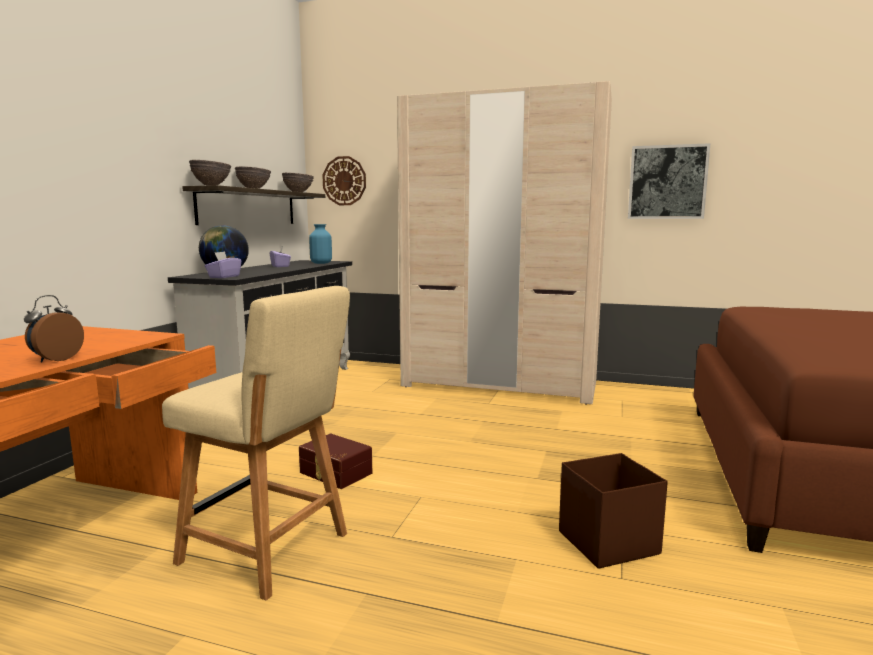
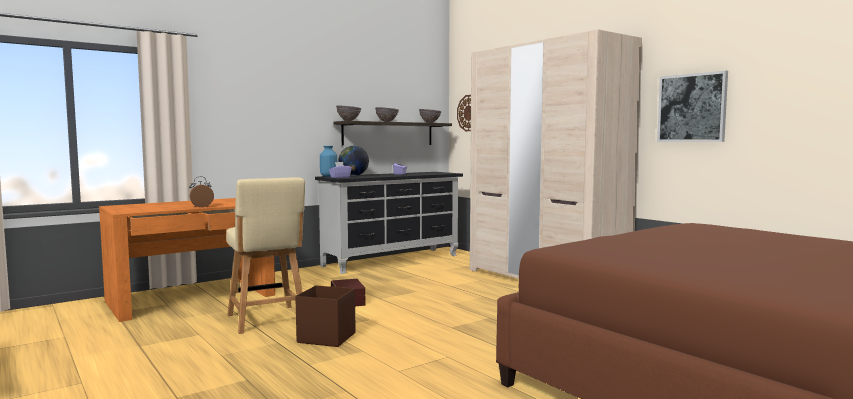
camera: 35 degrees right, 5 degrees down
blue vase [309,224,332,264] -> blue vase moved to [320,146,337,177]
brown storage box [559,453,668,569] -> brown storage box moved to [295,285,356,347]

